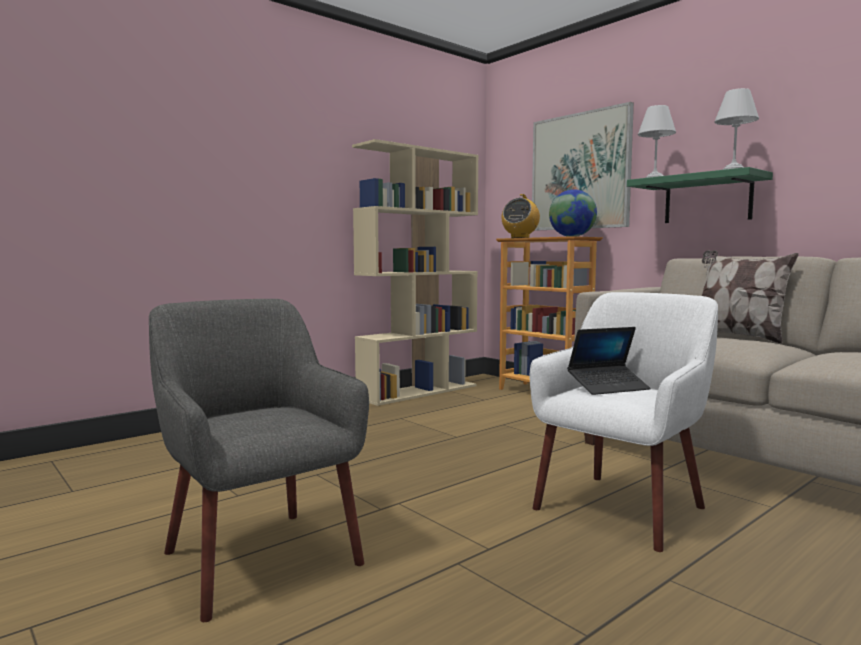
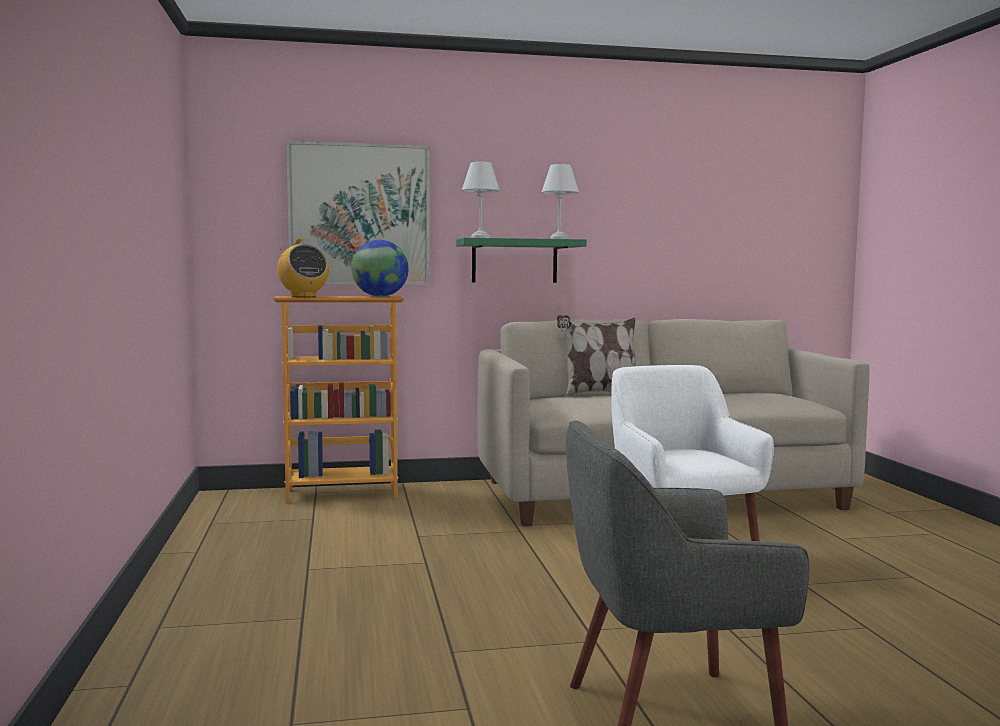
camera: 60 degrees left, 0 degrees up
beige bookcase [352,139,479,406] -> none
laptop [567,327,651,395] -> none

